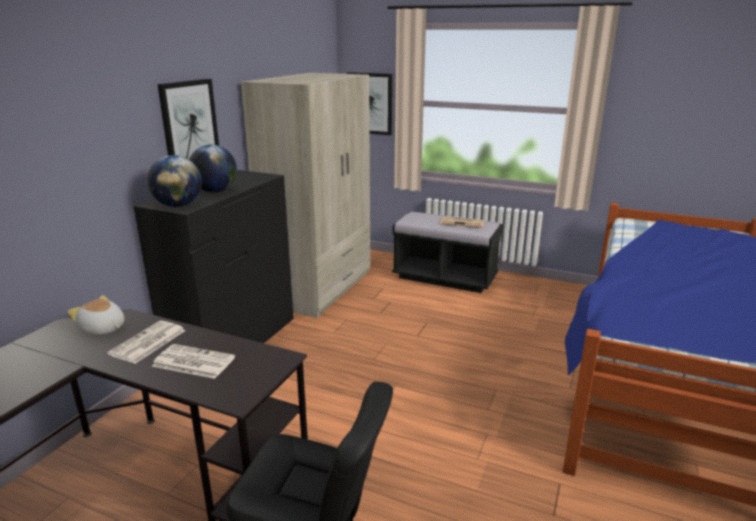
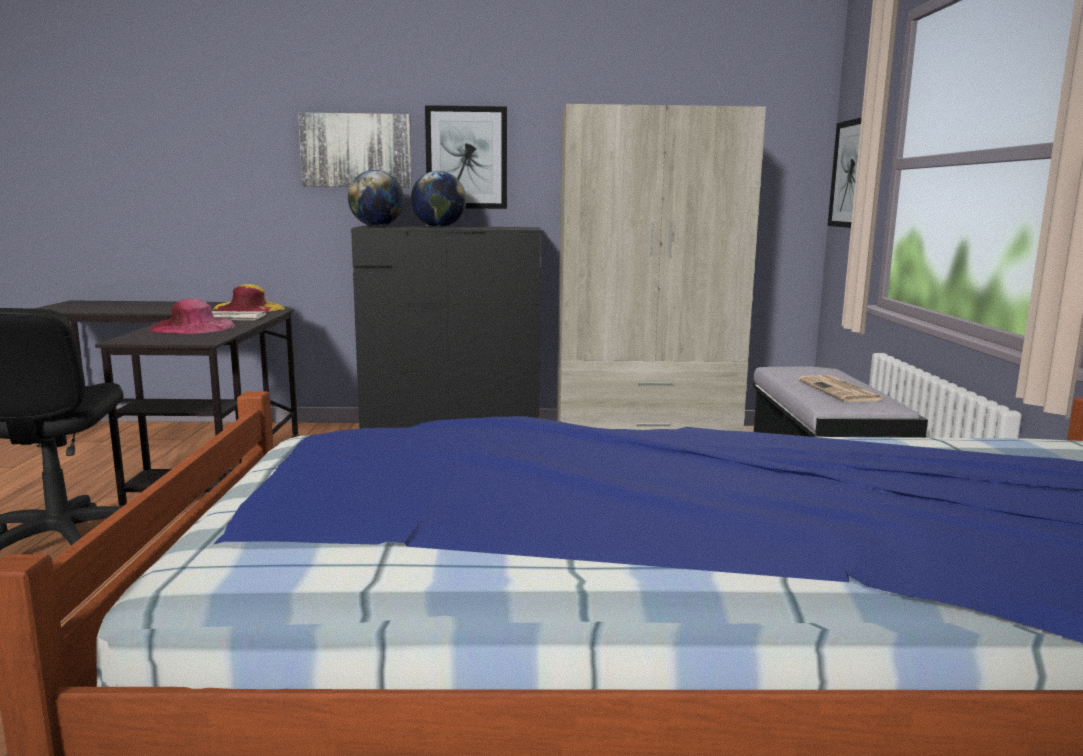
camera: 65 degrees right, 10 degrees down
plush toy [67,295,125,335] -> yellow hat [213,284,285,313]
newspaper [152,344,235,379] -> pink hat [148,298,236,334]
none -> picture [298,112,412,188]

